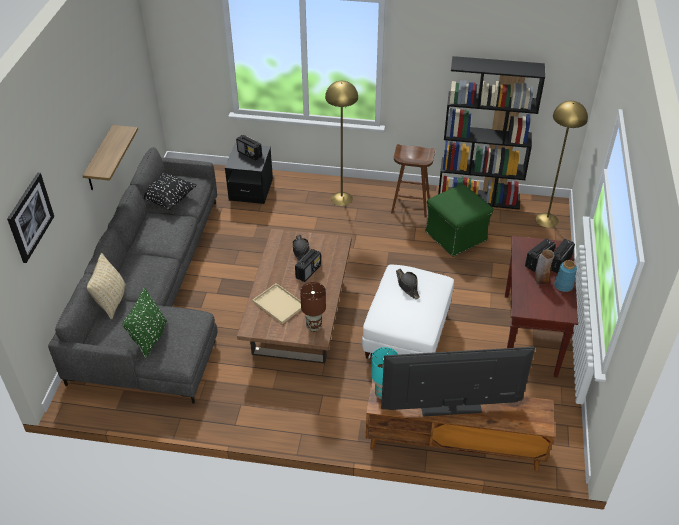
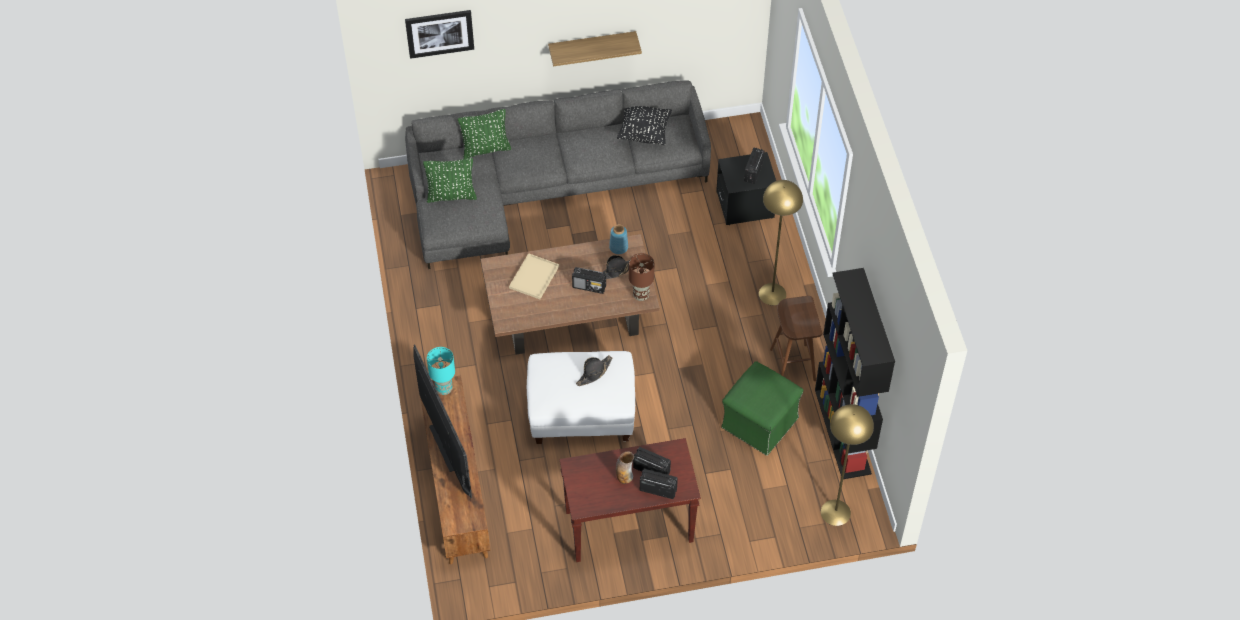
camera: 70 degrees right, 10 degrees up
beige pillow [87,253,126,319] -> green pillow [458,109,511,159]
brown table lamp [300,282,326,332] -> brown table lamp moved to [629,253,654,301]
blue vase [554,260,577,292] -> blue vase moved to [609,224,628,254]

